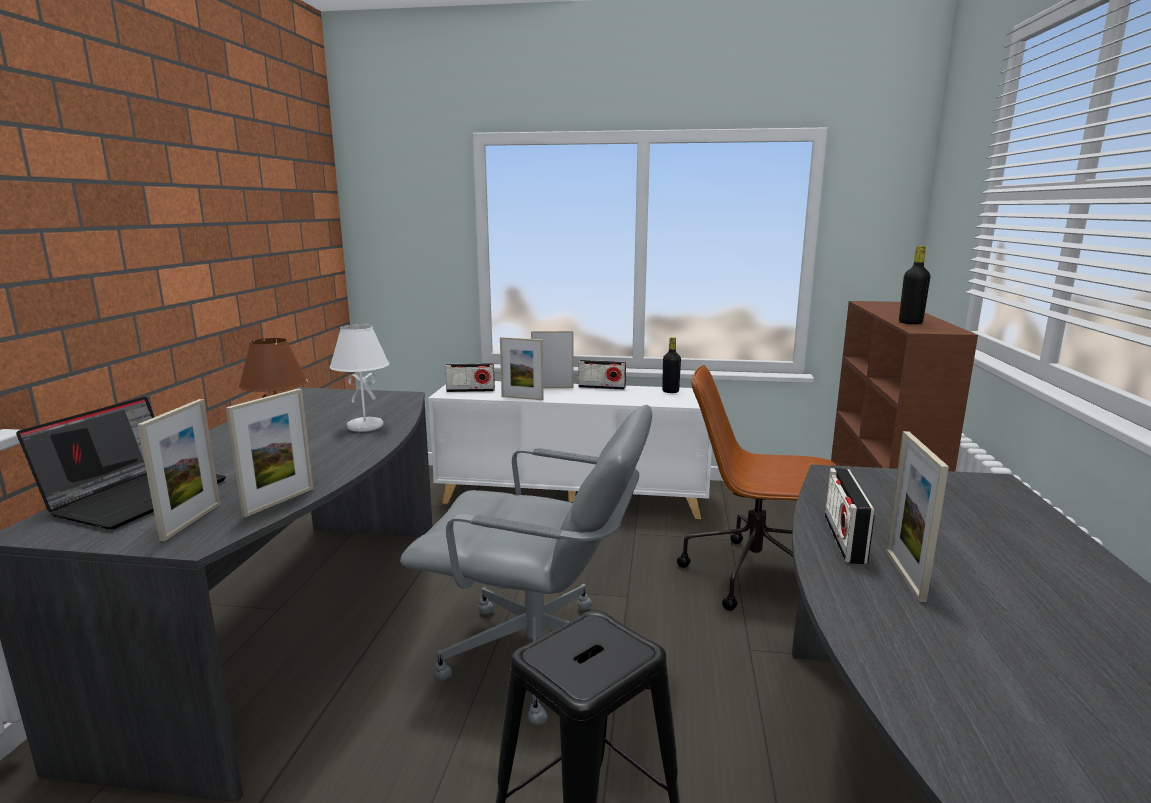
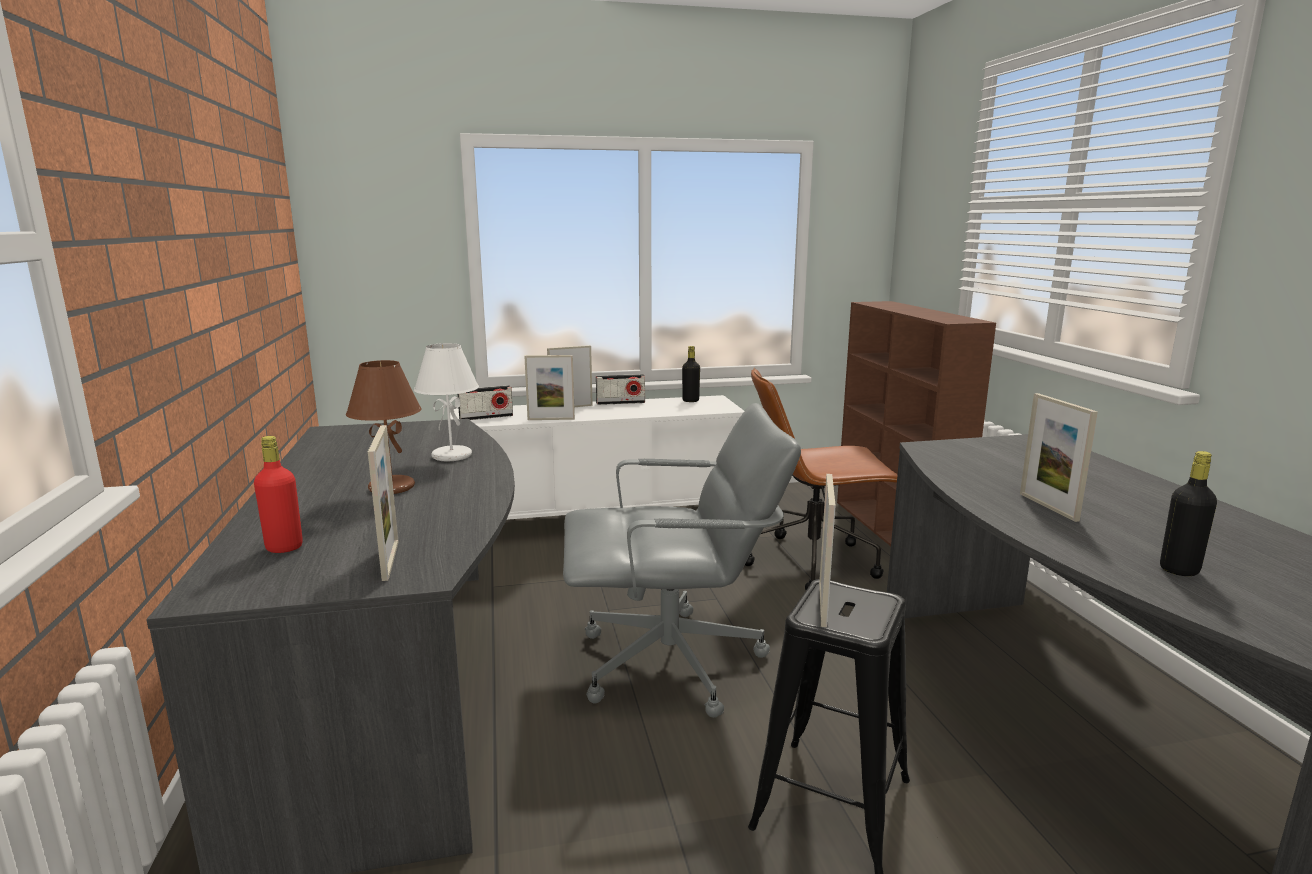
camera: 20 degrees left, 0 degrees up
laptop [16,397,226,530] -> red bottle [254,436,303,553]
picture frame [226,388,314,517] -> picture frame moved to [819,474,836,627]
radio [825,468,875,564] -> none
black bottle [899,246,930,324] -> black bottle moved to [1160,451,1217,576]

